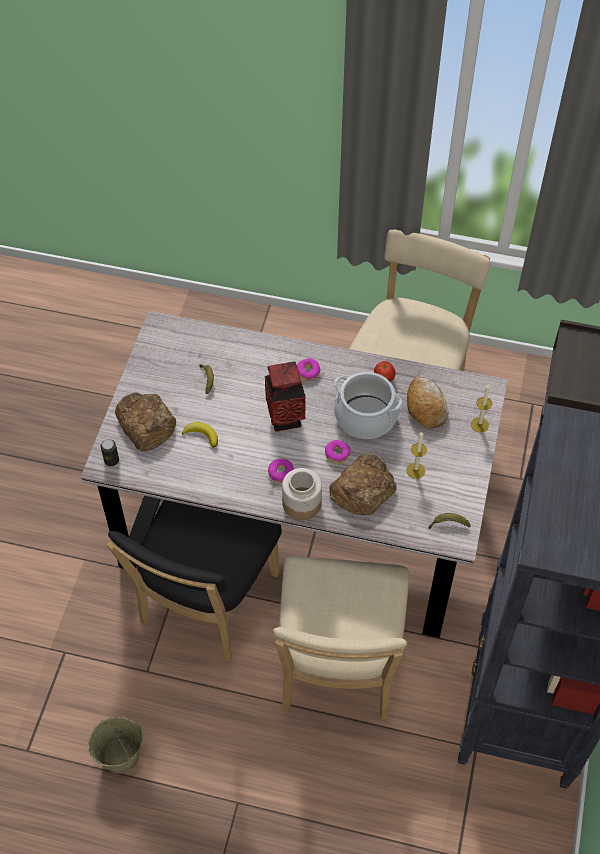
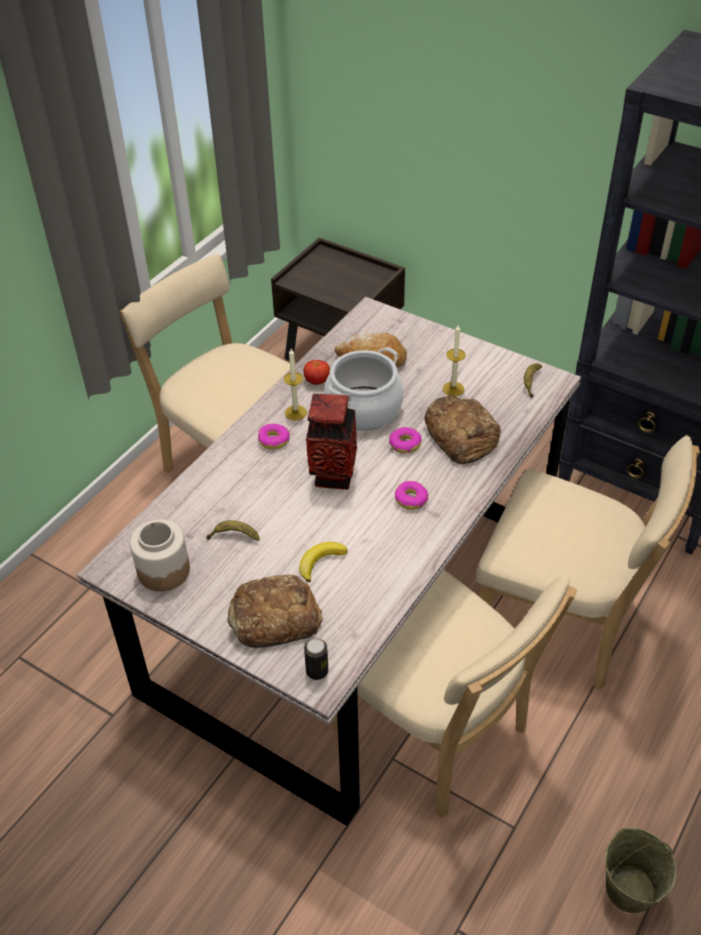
camera: 70 degrees left, 10 degrees down
black chair [106,500,282,661] -> beige chair [332,570,577,818]
jar [282,468,322,520] -> jar moved to [130,519,190,591]
candle [471,384,492,432] -> candle moved to [284,349,307,420]

